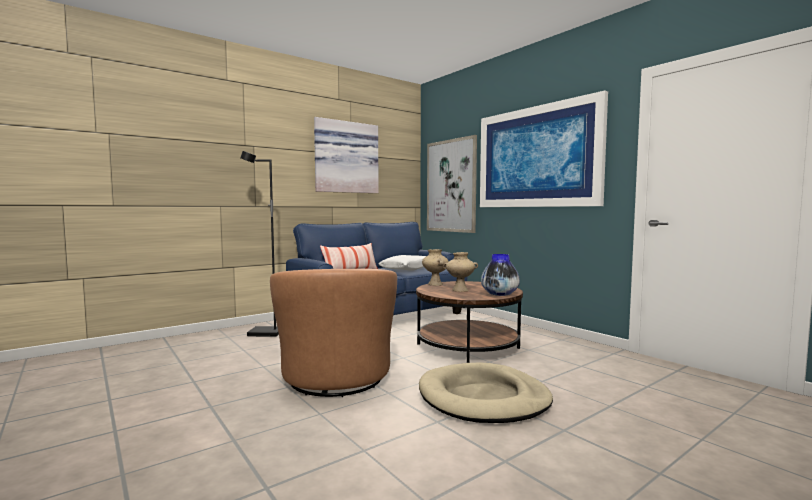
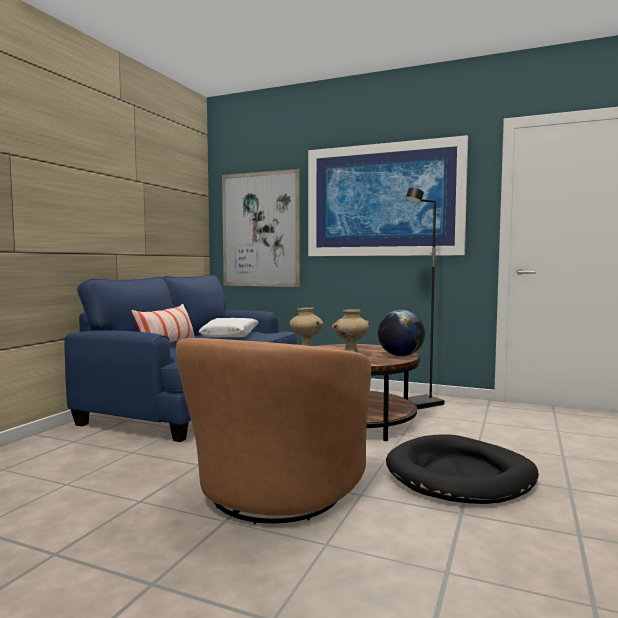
camera: 30 degrees left, 0 degrees up
black floor lamp [240,151,279,337] -> black floor lamp moved to [406,188,445,410]
brown armchair [270,269,397,397] -> brown armchair turned 60 degrees clockwise [176,338,371,524]
picture [314,117,379,193] -> none
beige dog bed [419,362,553,423] -> black dog bed [386,434,539,504]
vase [481,254,520,296] -> globe [378,310,425,356]

